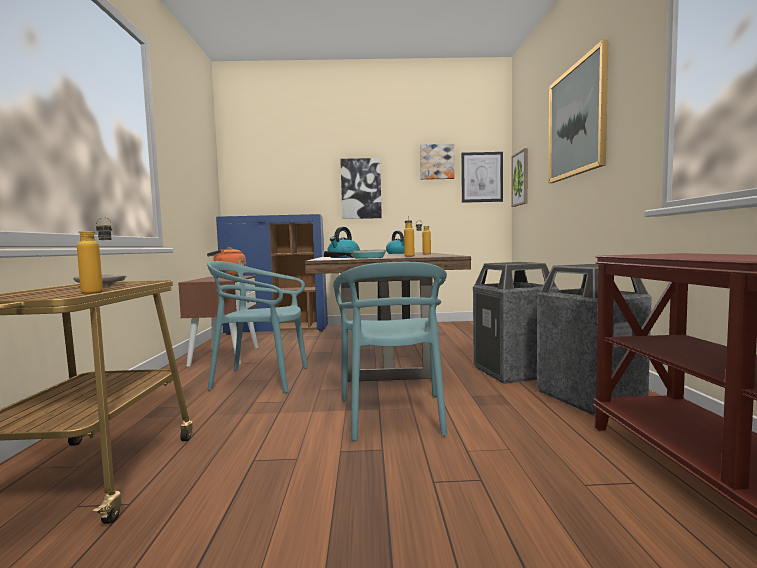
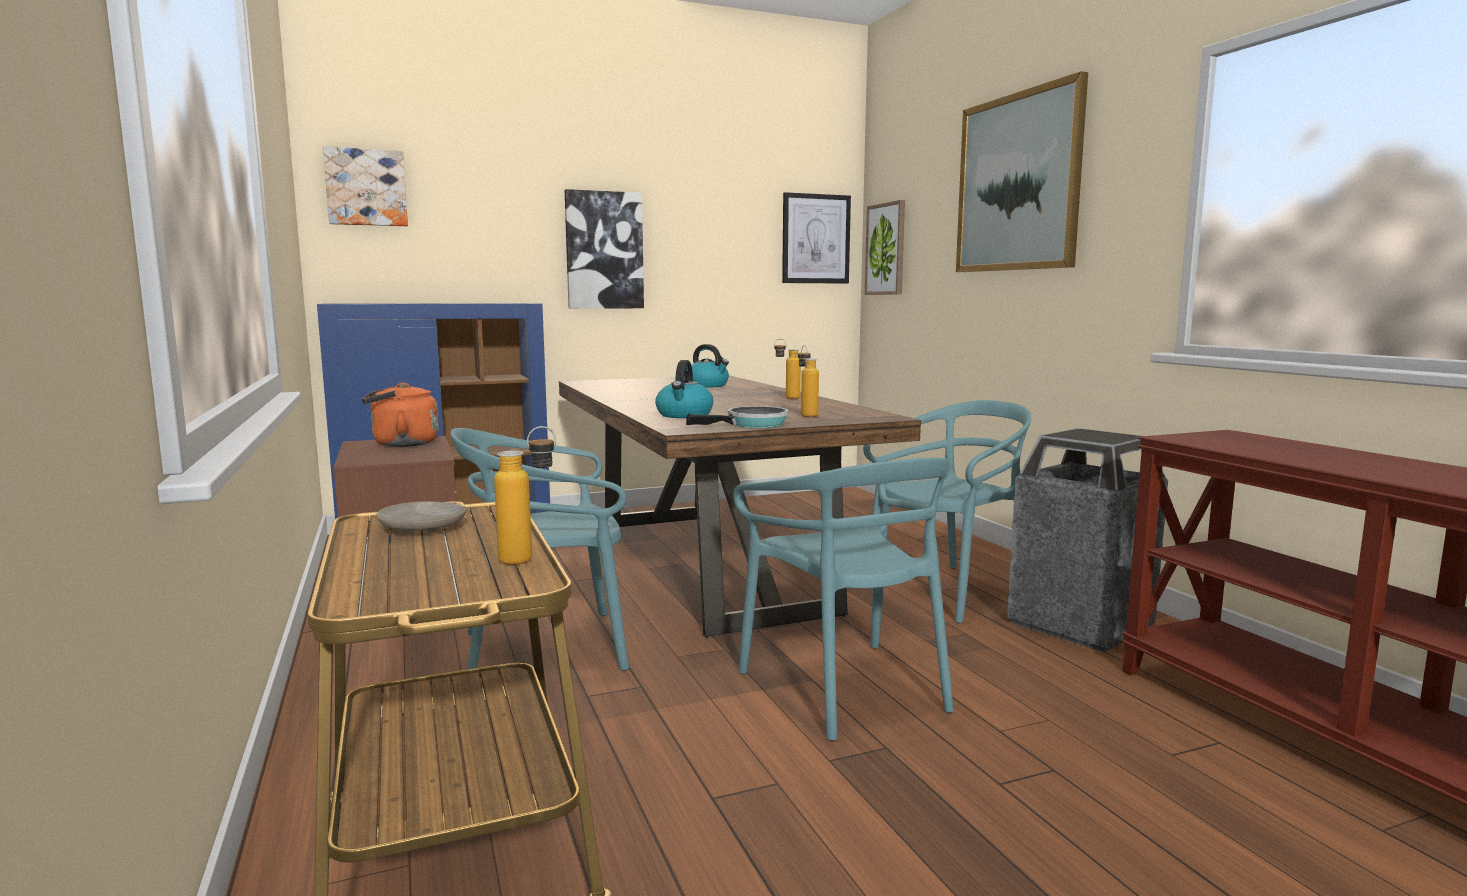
camera: 20 degrees left, 5 degrees up
picture [420,144,455,180] -> picture moved to [323,146,408,226]
trash can [473,262,559,384] -> turquoise chair [863,400,1031,623]

